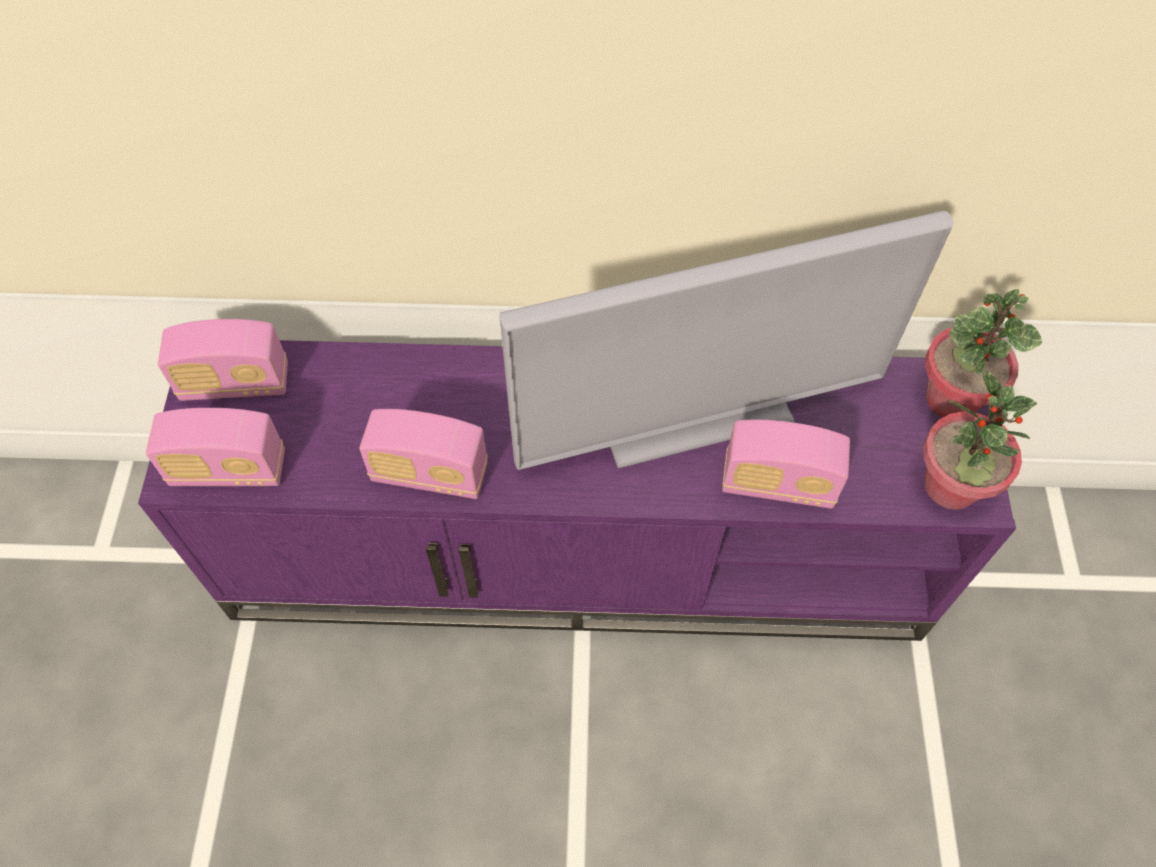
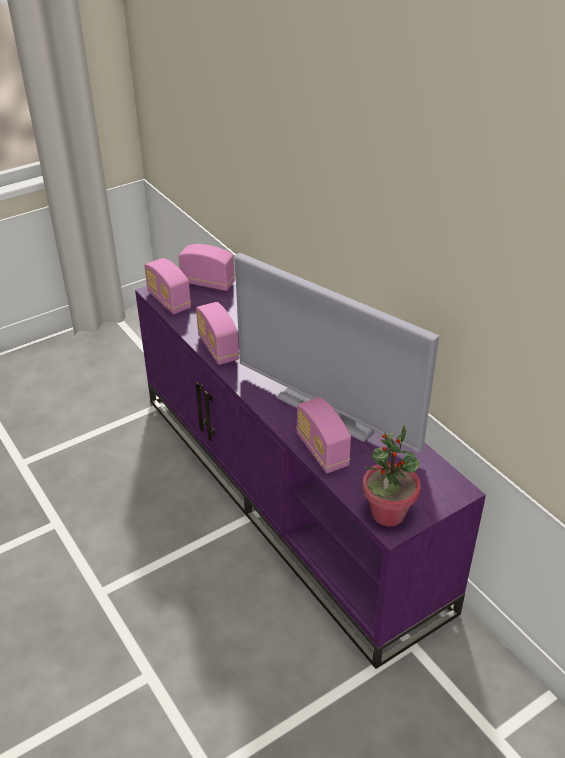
camera: 55 degrees right, 20 degrees down
radio [158,319,288,401] -> radio turned 150 degrees clockwise [179,244,235,291]
potted plant [925,289,1042,417] -> none

